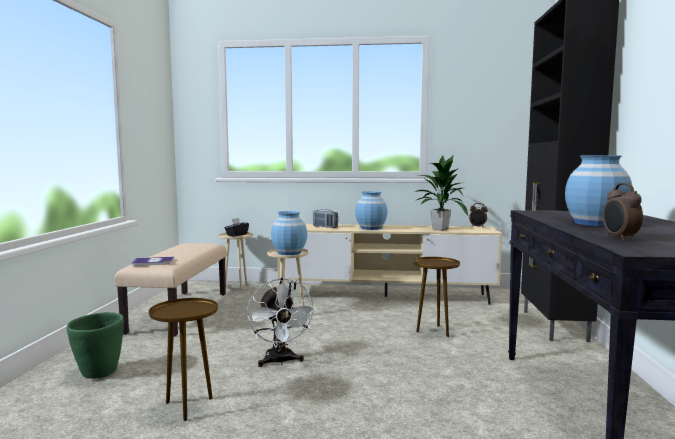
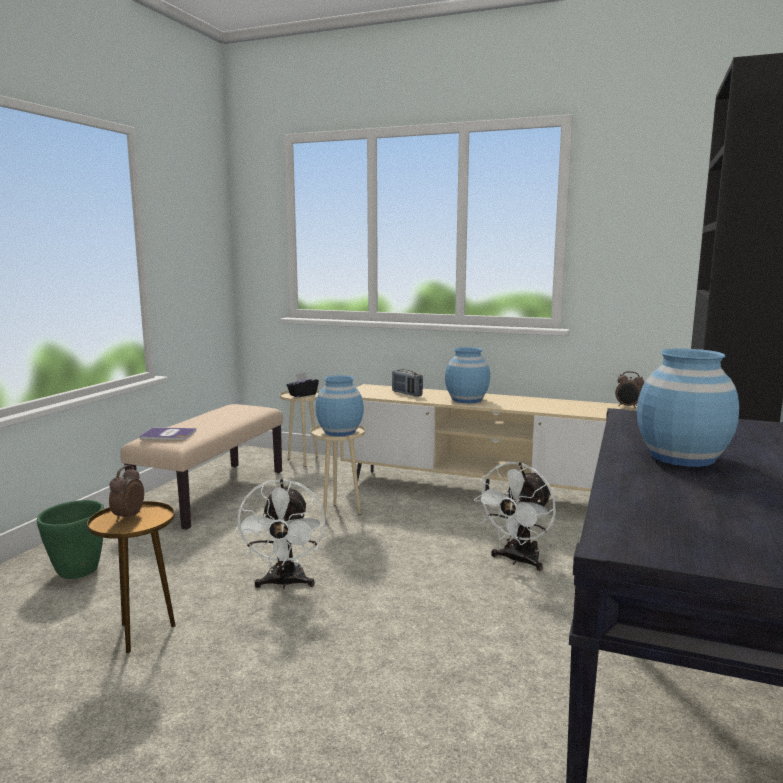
camera: 15 degrees right, 5 degrees up
brown side table [413,257,460,337] -> white fan [474,462,556,571]
potted plant [415,155,468,230] -> none
alarm clock [603,183,643,240] -> alarm clock moved to [109,465,144,522]

